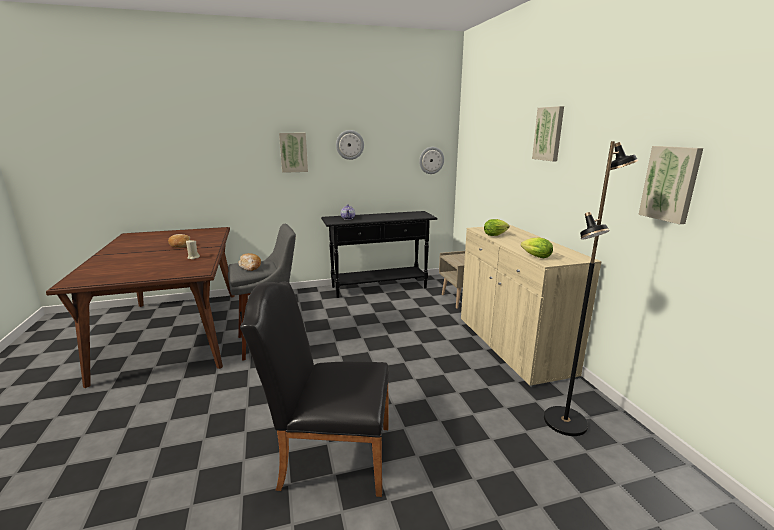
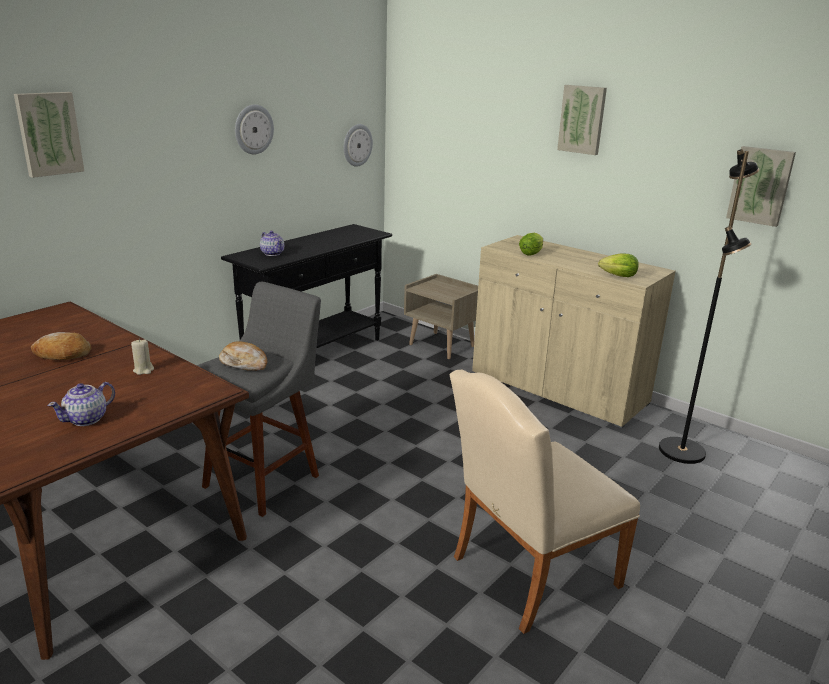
camera: 35 degrees left, 5 degrees up
black chair [240,282,389,497] -> beige chair [450,370,640,634]
picture [279,133,308,173] -> picture moved to [14,92,84,178]
none -> teapot [48,382,115,426]

